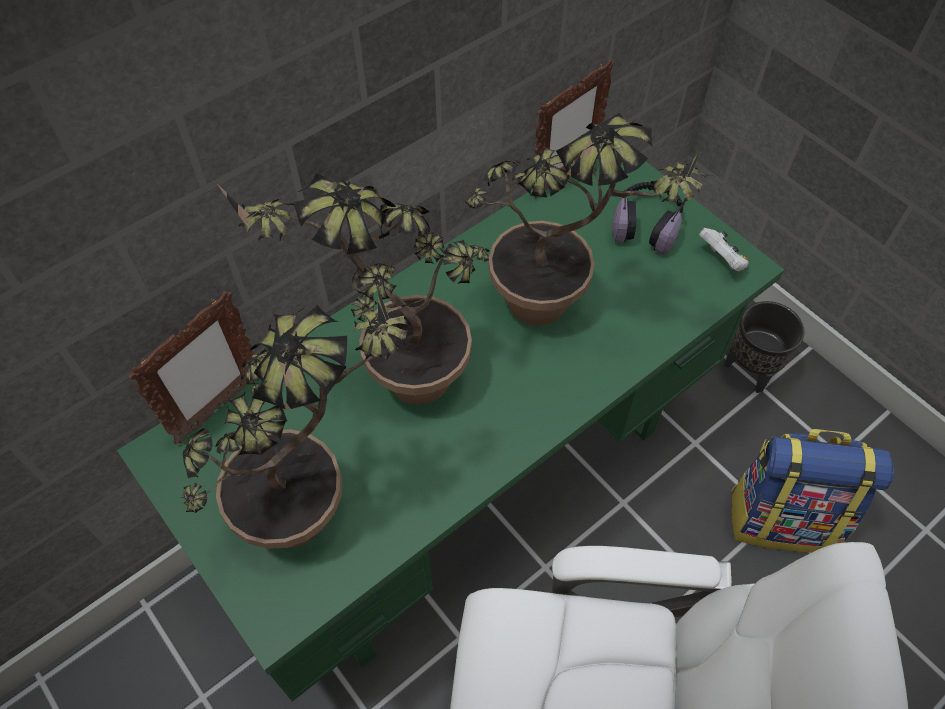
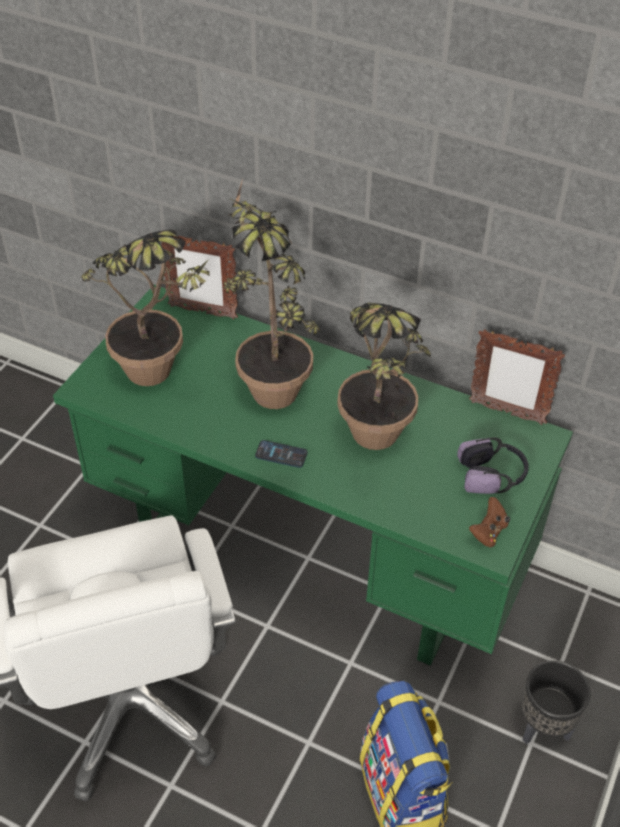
camera: 65 degrees right, 10 degrees down
white game controller [699,228,749,271] -> brown game controller [469,497,510,547]
none -> phone [255,440,308,468]

